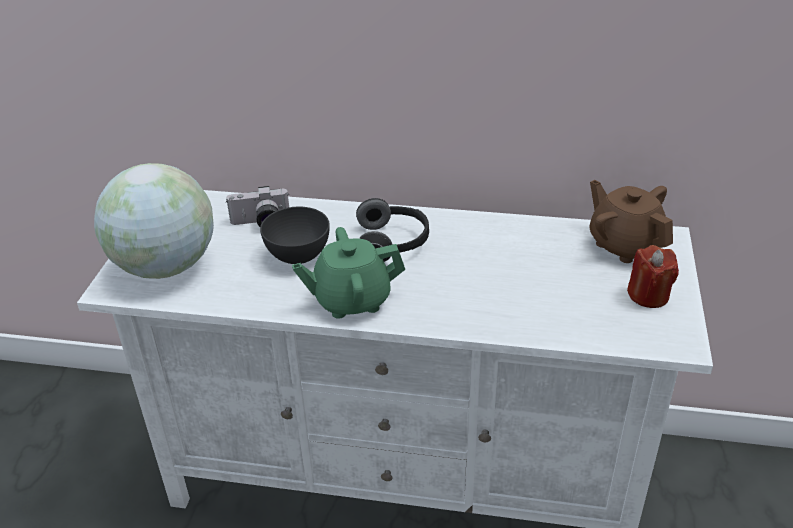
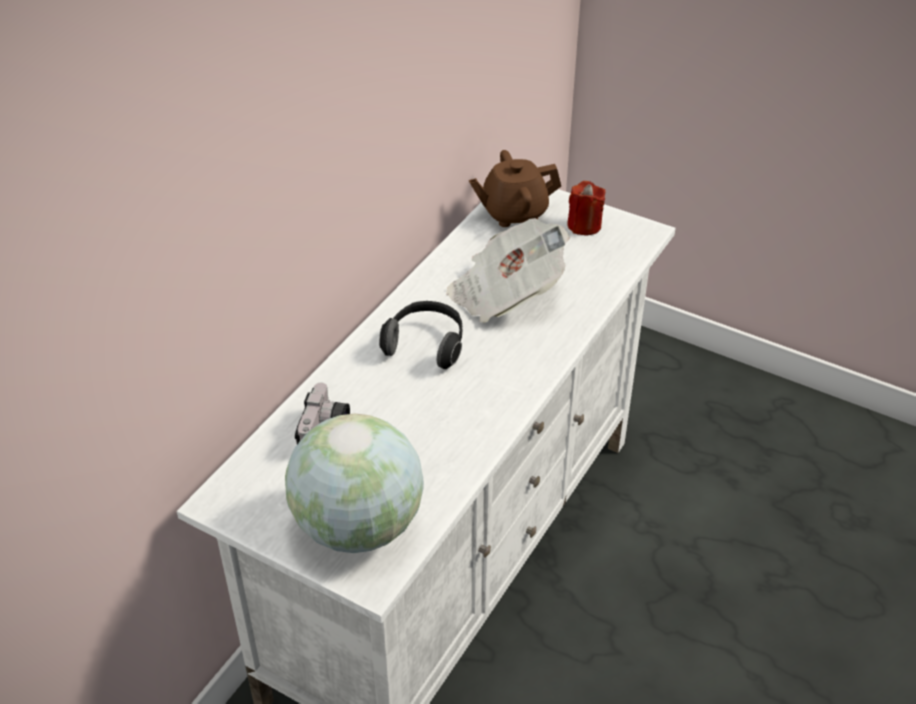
camera: 70 degrees left, 5 degrees up
grey bowl [260,207,330,264] -> none
green teapot [292,227,405,319] -> none
none -> newspaper [446,218,570,323]

